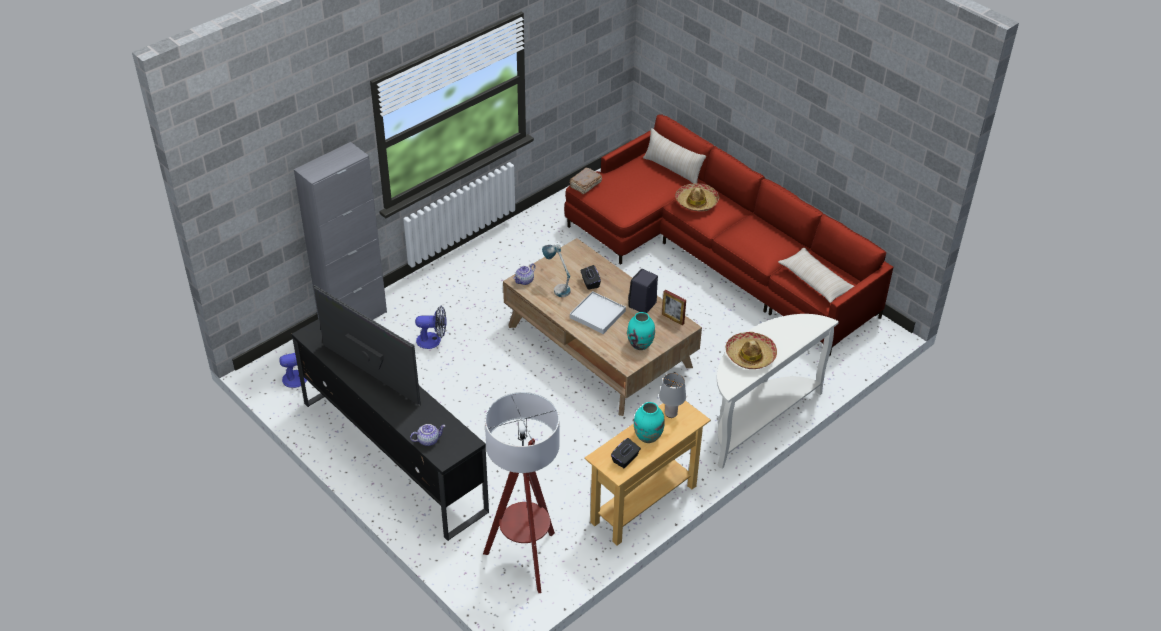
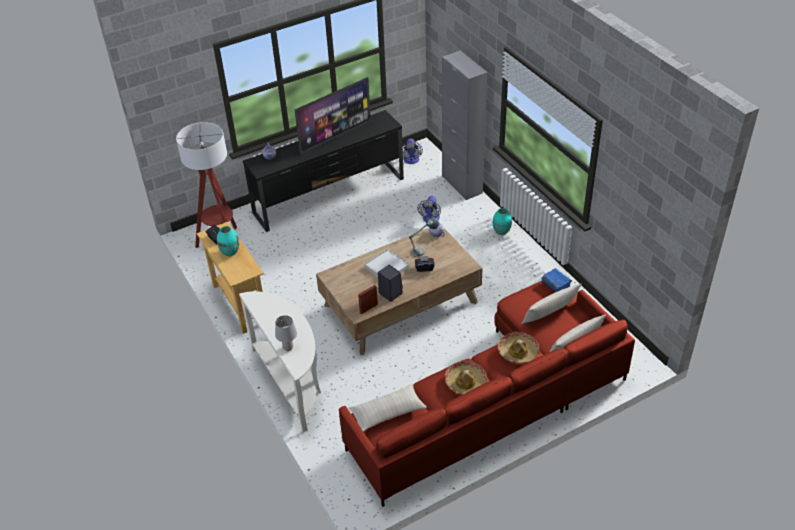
camera: 105 degrees right, 0 degrees up
brown book [570,168,602,194] -> blue book [542,268,572,292]
turquoise vase [627,312,655,350] -> turquoise vase moved to [493,208,512,235]
grey table lamp [659,373,686,418] -> grey table lamp moved to [275,315,297,351]
hat [725,332,777,369] -> hat moved to [445,361,487,395]
none -> beige pillow [521,284,582,324]

